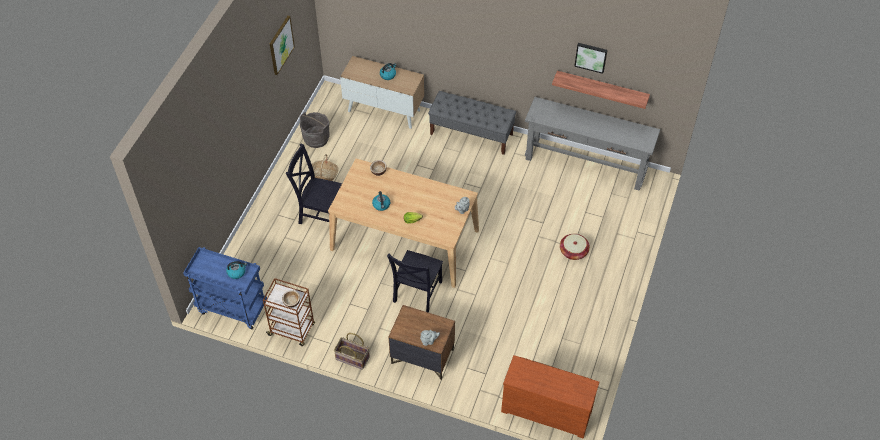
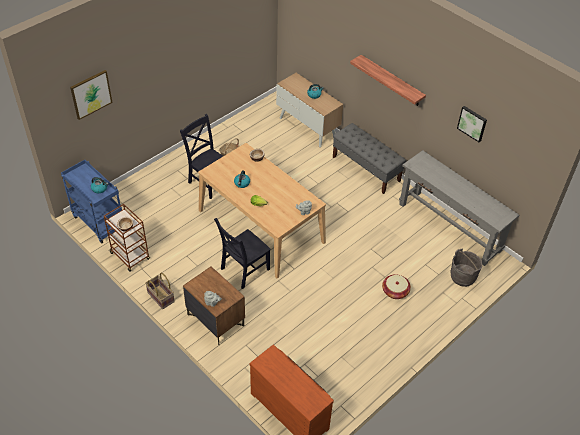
camera: 25 degrees right, 5 degrees down
picture [270,15,295,75] -> picture moved to [70,70,113,120]
grey bucket [300,112,330,148] -> grey bucket moved to [451,248,482,287]
shelf [552,71,650,109] -> shelf moved to [350,55,426,106]

